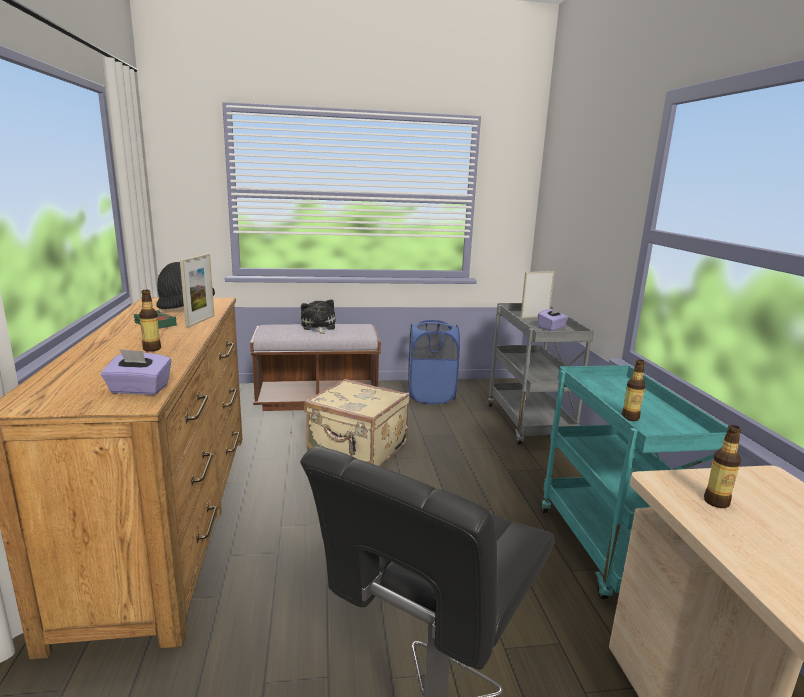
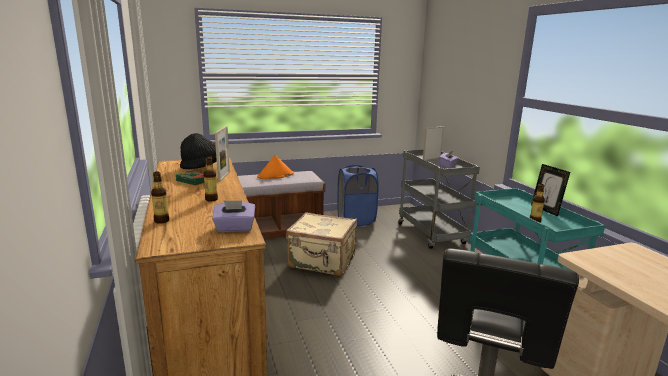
camera: 10 degrees left, 0 degrees up
plush toy [301,299,336,334] -> orange hat [257,155,294,179]
bottle [704,425,741,508] -> bottle moved to [151,171,169,224]
none -> picture frame [531,164,570,216]

